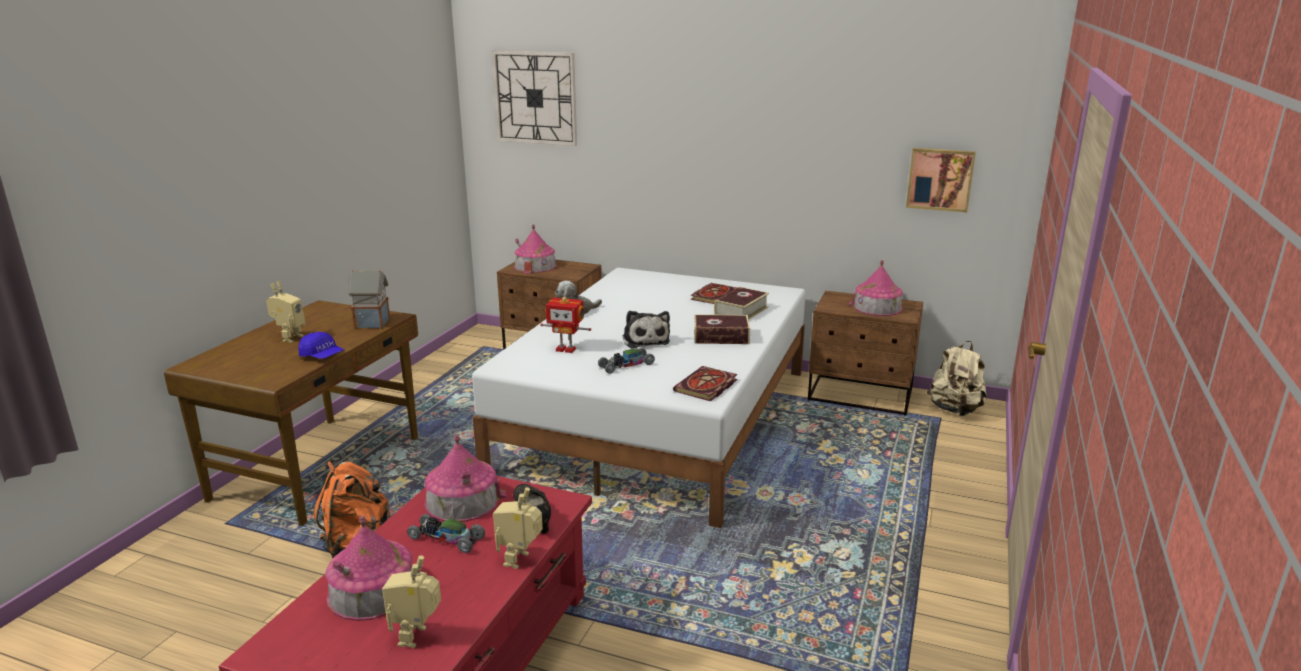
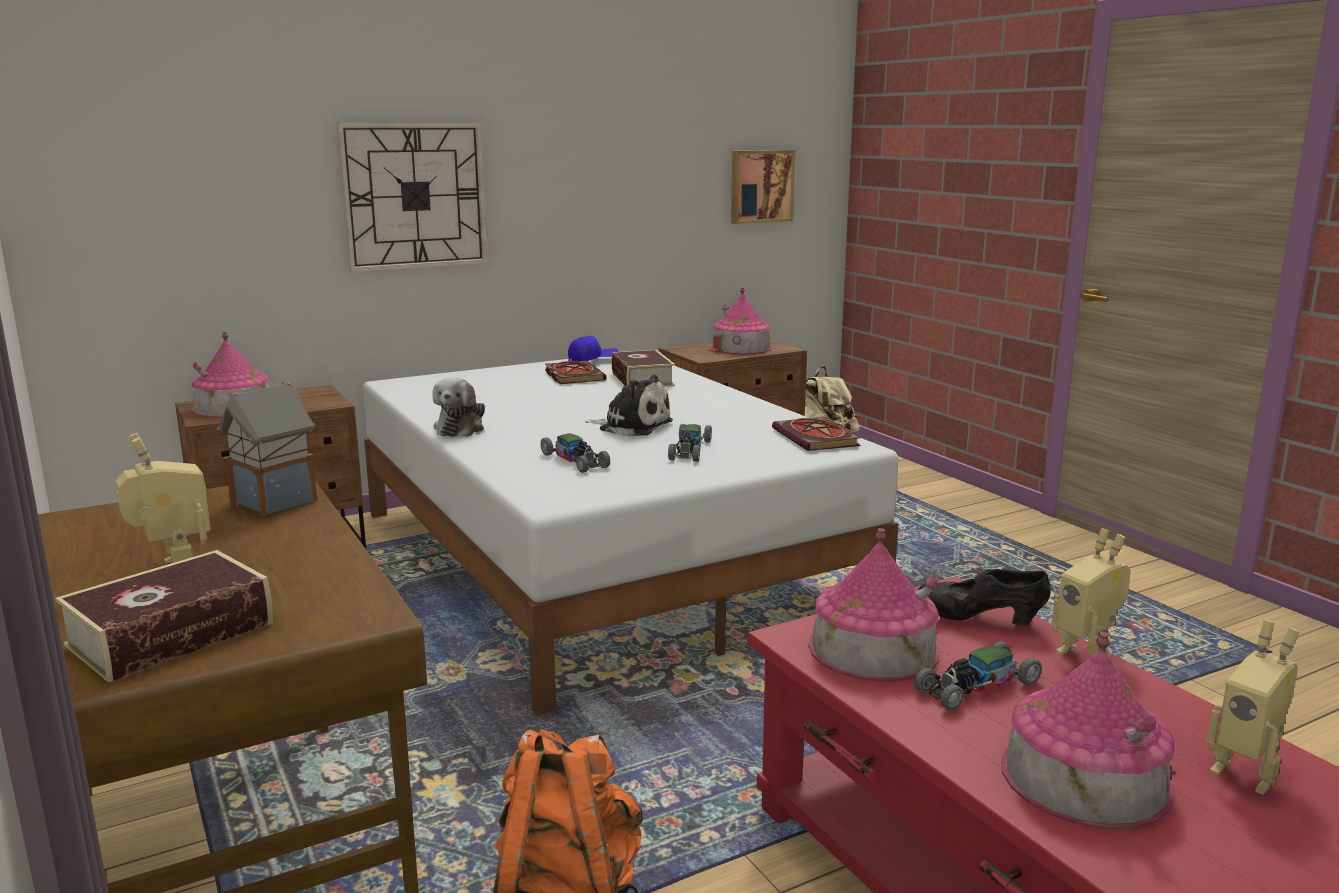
camera: 50 degrees left, 5 degrees down
blue cap [299,332,344,359] -> blue cap moved to [568,336,618,361]
wall clock [492,51,577,146] -> wall clock moved to [336,122,488,272]
toy robot [540,297,591,353] -> toy car [540,433,610,473]
book [694,314,750,344] -> book moved to [55,550,273,683]

